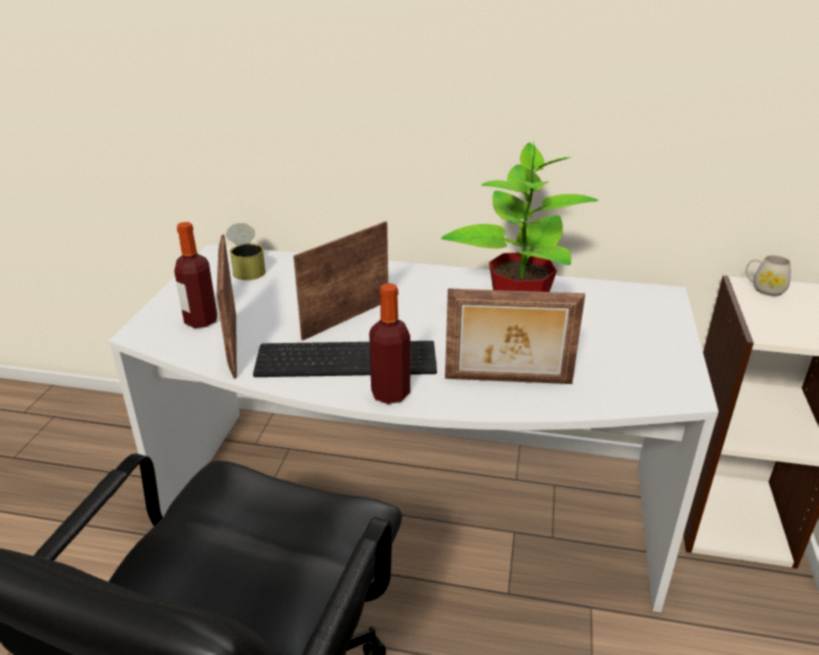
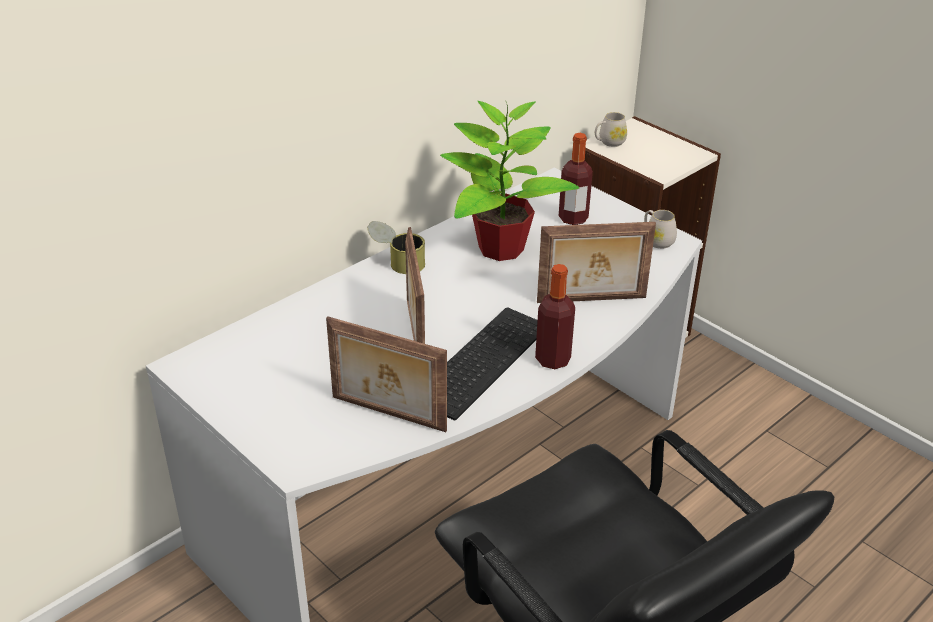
camera: 55 degrees left, 5 degrees up
bottle [174,222,217,328] -> bottle moved to [559,133,593,225]
can [226,223,266,280] -> can moved to [367,221,425,274]
picture frame [445,288,585,384] -> picture frame turned 45 degrees clockwise [537,222,656,303]
none -> white mug [644,210,677,249]

